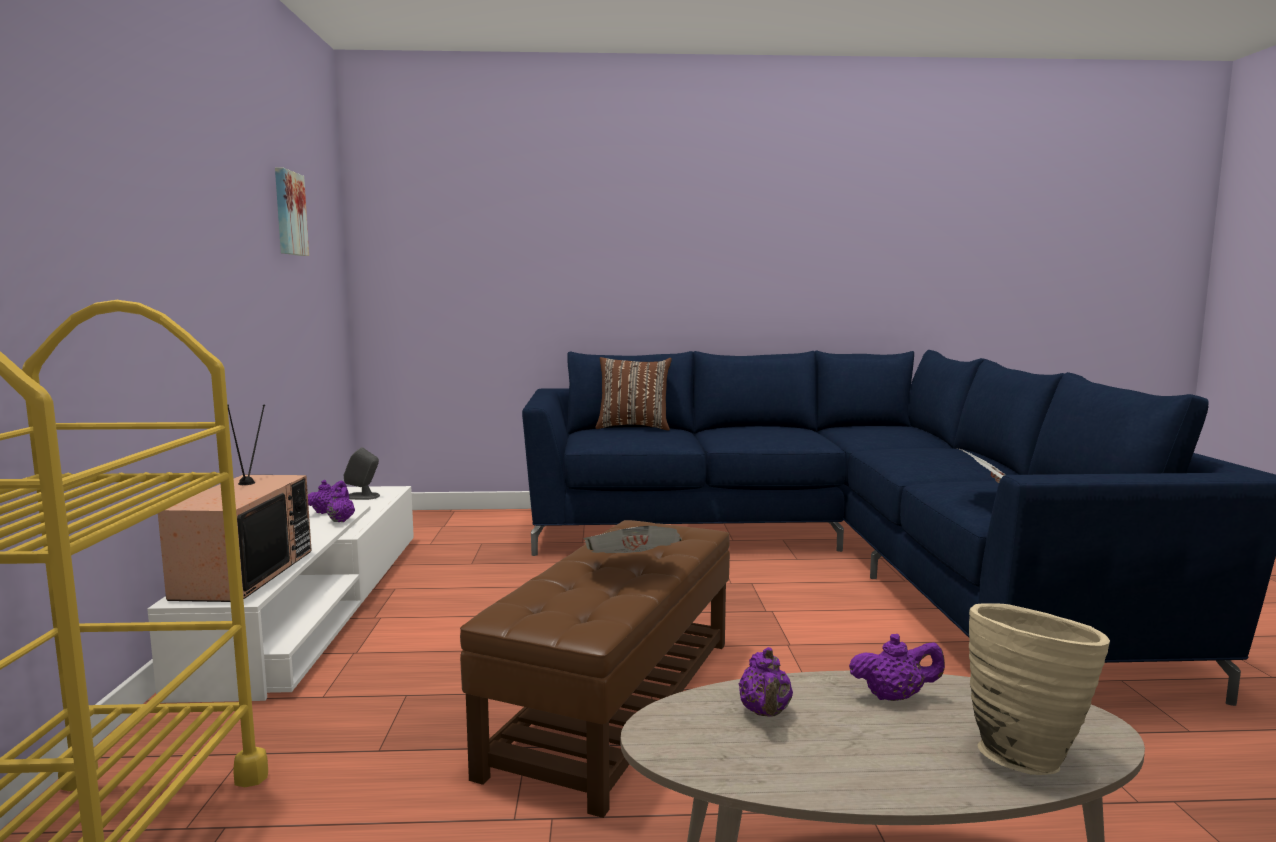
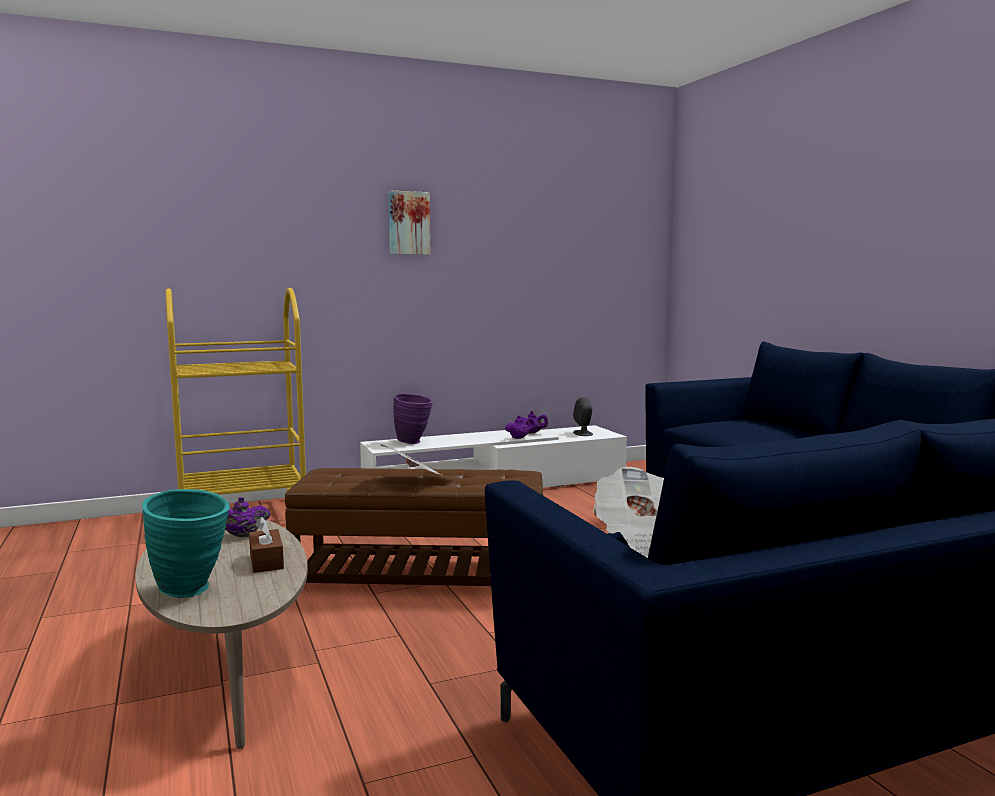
camera: 70 degrees right, 0 degrees up
television [158,405,312,602] -> purple vase [393,393,433,444]
picture [275,167,309,256] -> picture moved to [388,191,430,255]
brown pillow [595,357,672,431] -> none
purple teapot [849,634,945,701] -> brown tissue box [249,517,284,573]
beige vase [969,603,1110,775] -> turquoise vase [142,489,230,598]

